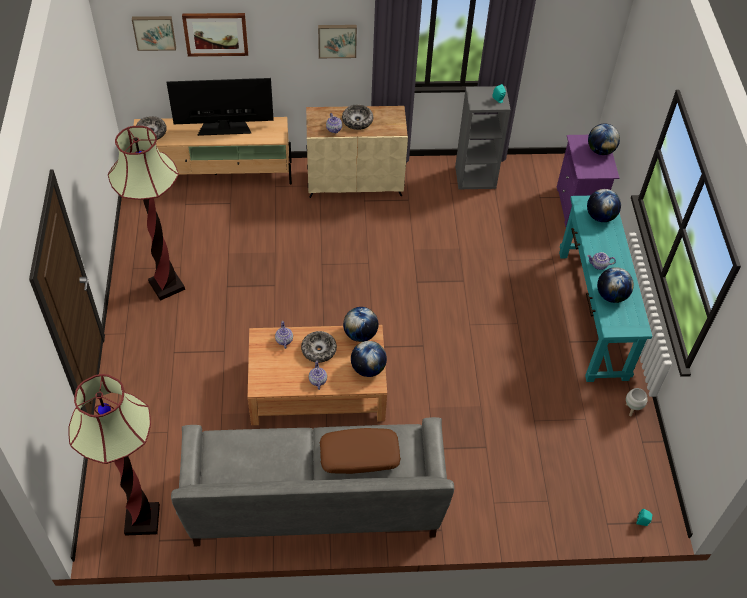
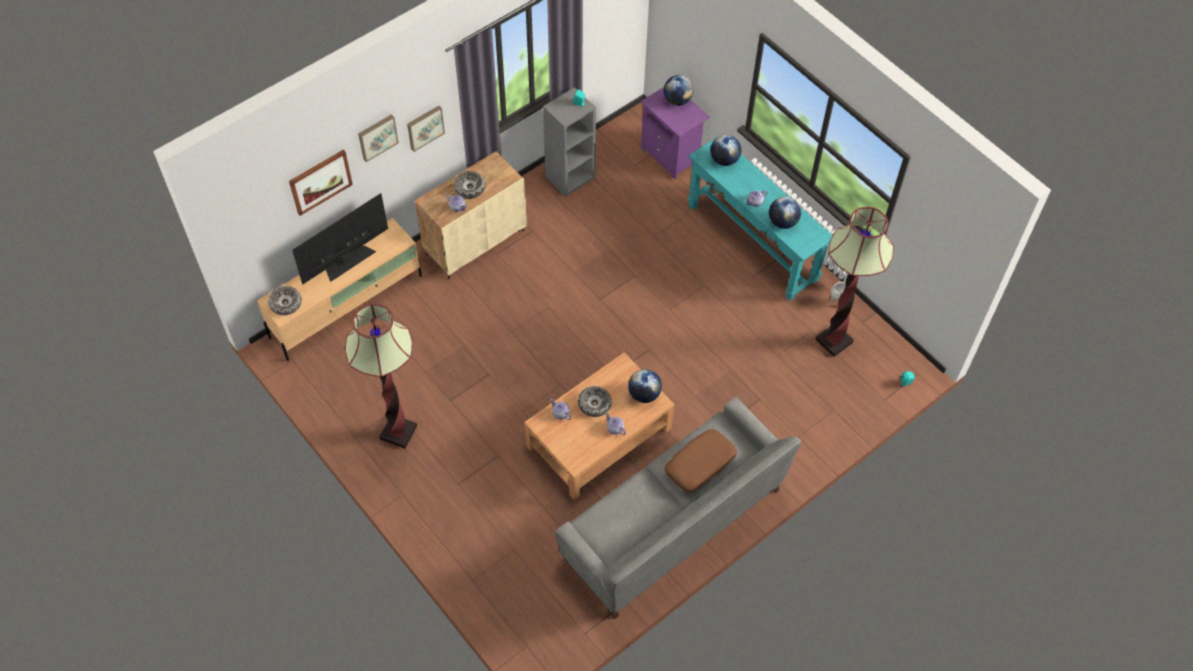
camera: 35 degrees left, 5 degrees up
floor lamp [69,374,160,536] -> floor lamp moved to [815,207,894,357]
picture [132,16,176,51] -> picture moved to [358,114,399,162]
globe [343,307,378,342] -> none

